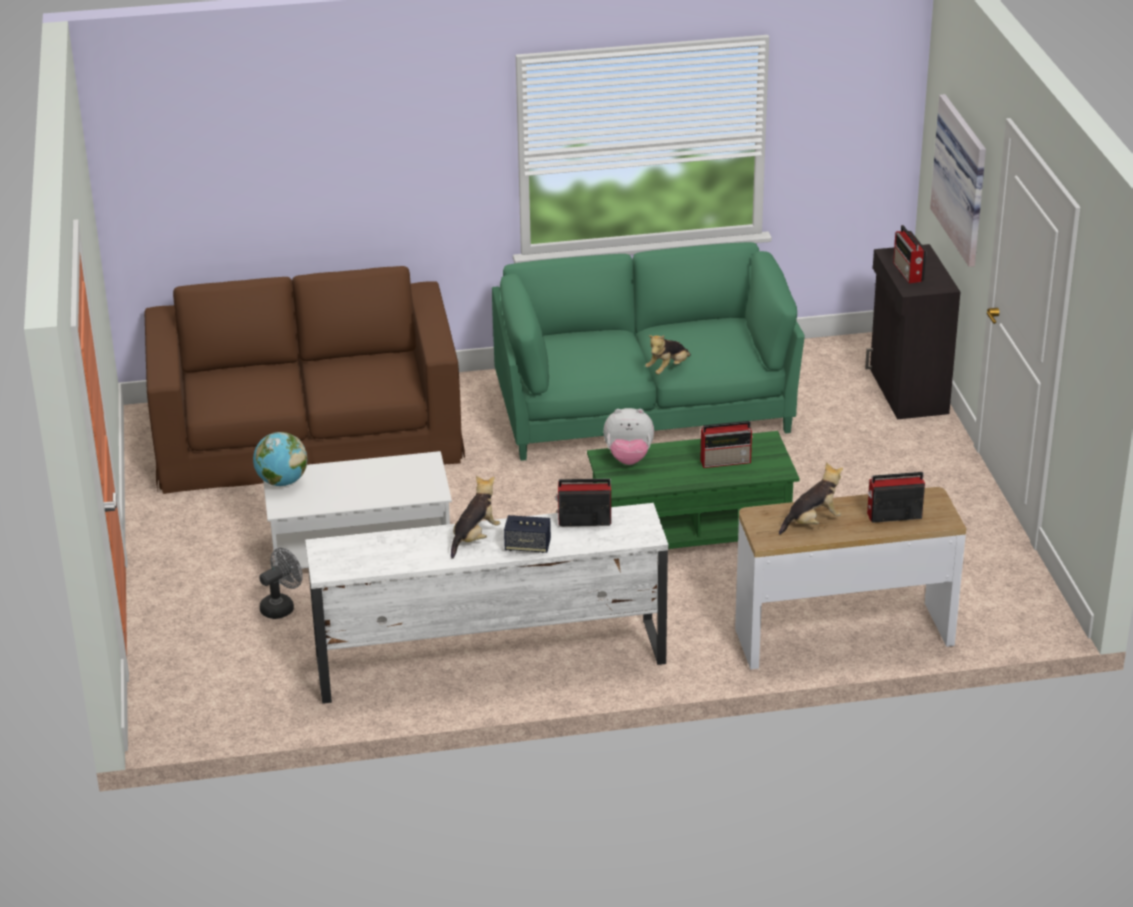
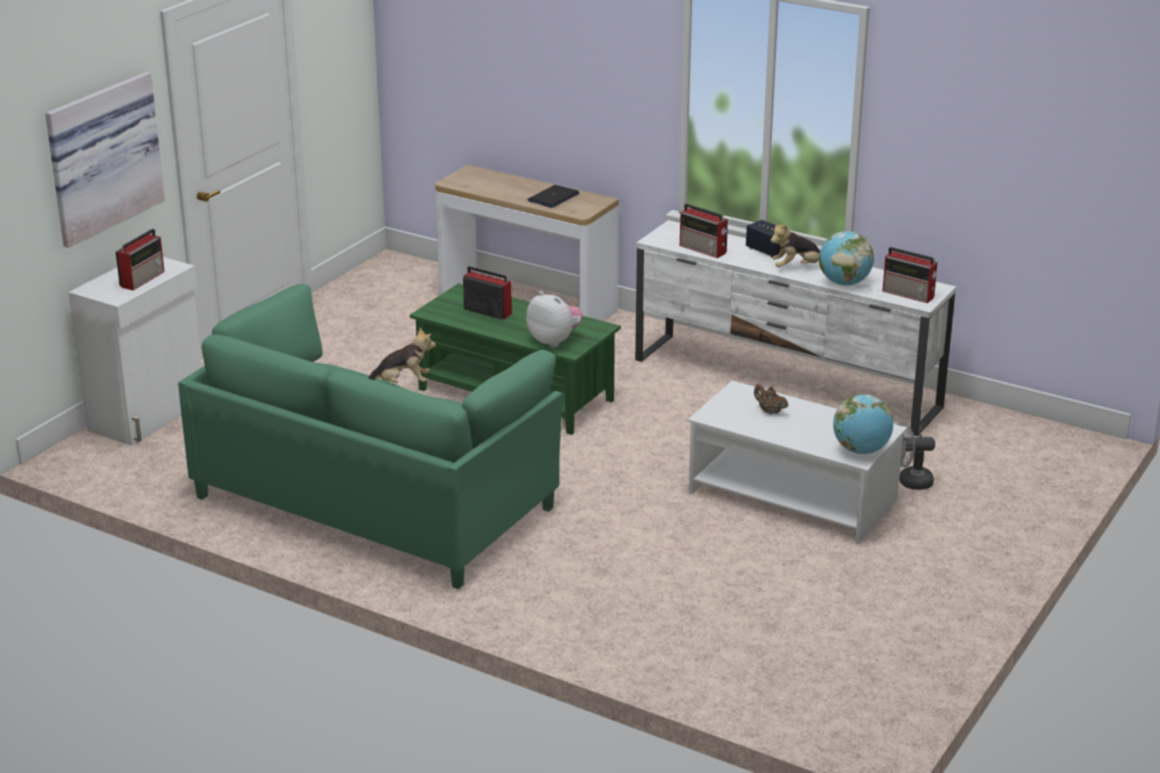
camera: 140 degrees left, 5 degrees down
brown sofa [145,266,465,494] -> none
plush toy [779,462,843,535] -> laptop [527,185,579,208]
black cabinet [865,244,960,419] -> white cabinet [68,257,202,446]
radio [867,472,925,523] -> radio moved to [882,247,937,303]
none -> brown teapot [754,384,788,414]
none -> globe [819,231,874,286]

